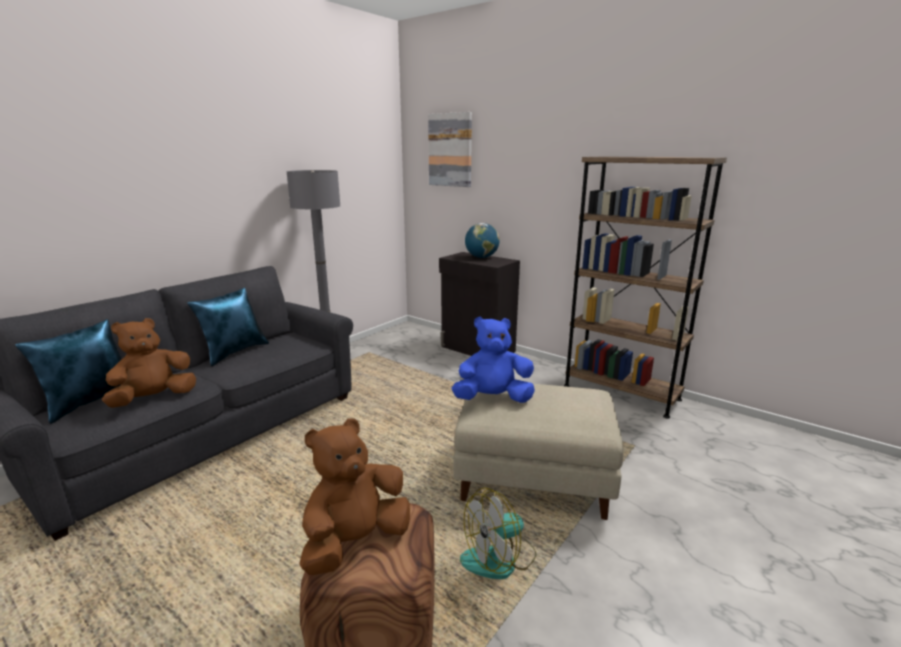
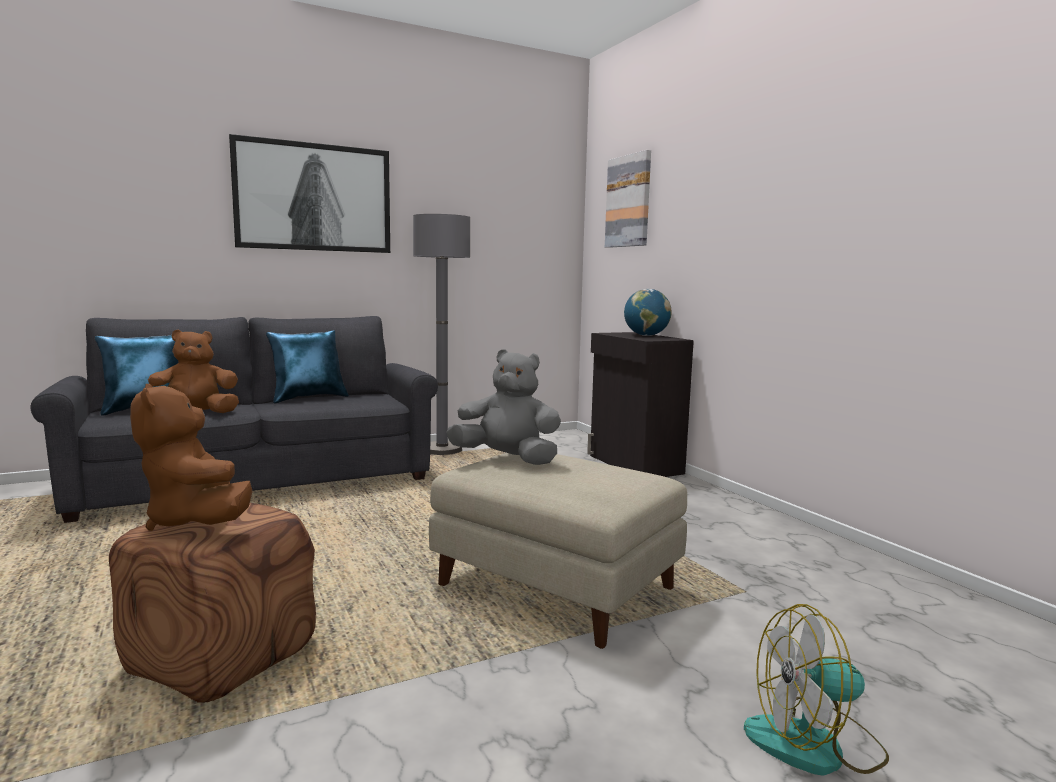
camera: 25 degrees right, 10 degrees down
brown plush toy [299,419,410,575] -> brown plush toy turned 105 degrees counterclockwise [130,384,253,531]
blue plush toy [451,317,535,403] -> grey plush toy [446,349,561,465]
fan [460,488,536,579] -> fan moved to [744,604,889,776]
brown bookcase [564,156,727,419] -> none
none -> picture [229,134,390,253]

